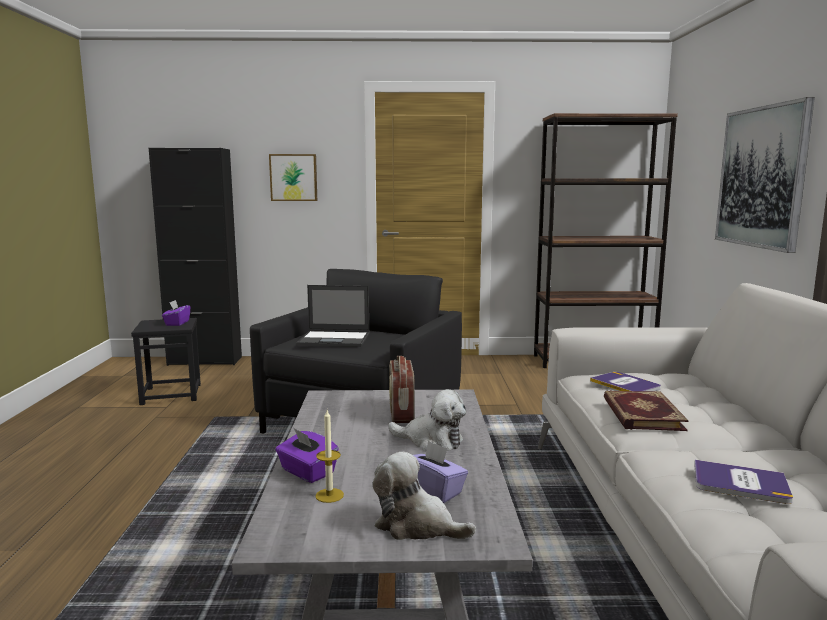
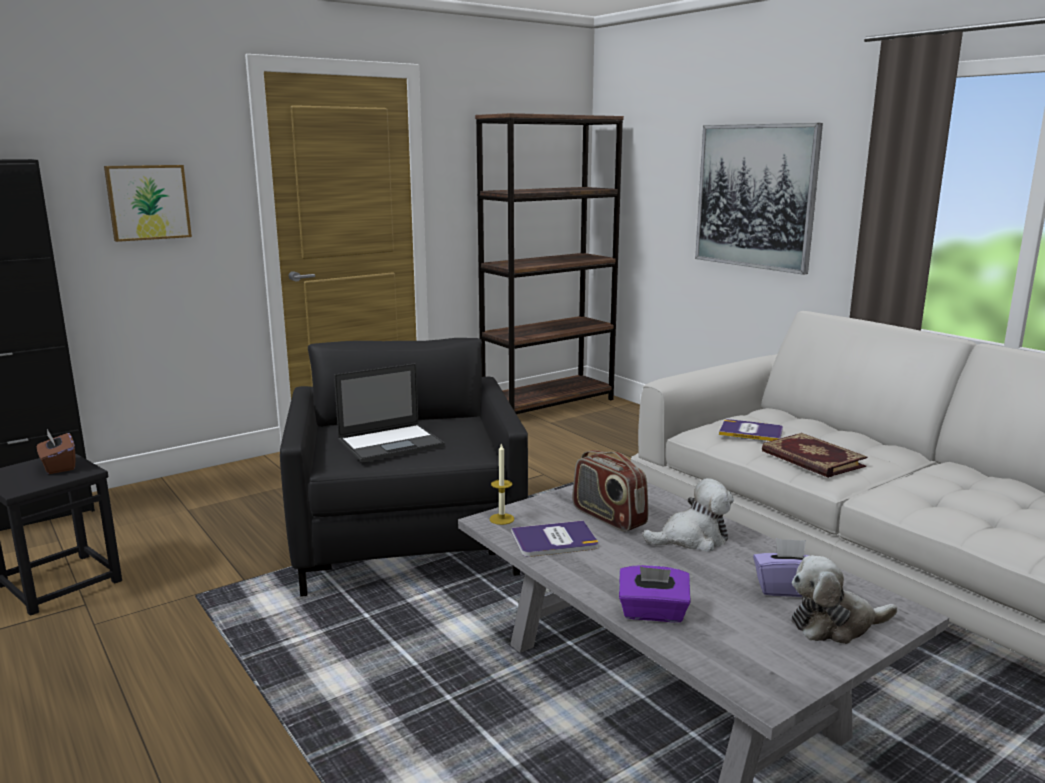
camera: 35 degrees left, 5 degrees up
purple tissue box [162,300,190,326] -> brown tissue box [37,429,76,474]
candle [315,410,344,503] -> candle moved to [490,443,514,525]
book [694,460,793,504] -> book moved to [511,520,598,557]

